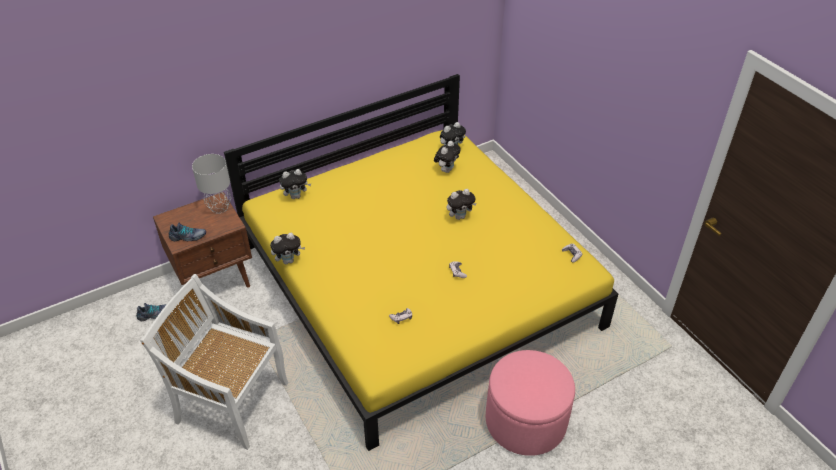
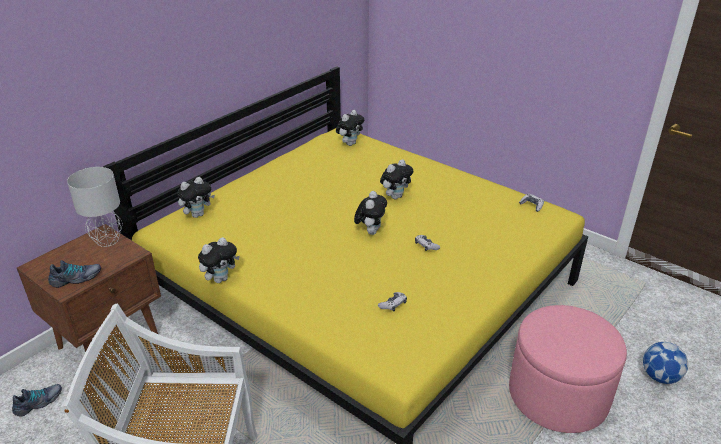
camera: 20 degrees left, 10 degrees down
plush toy [434,141,461,173] -> plush toy moved to [354,191,387,235]
none -> football [643,342,688,384]

